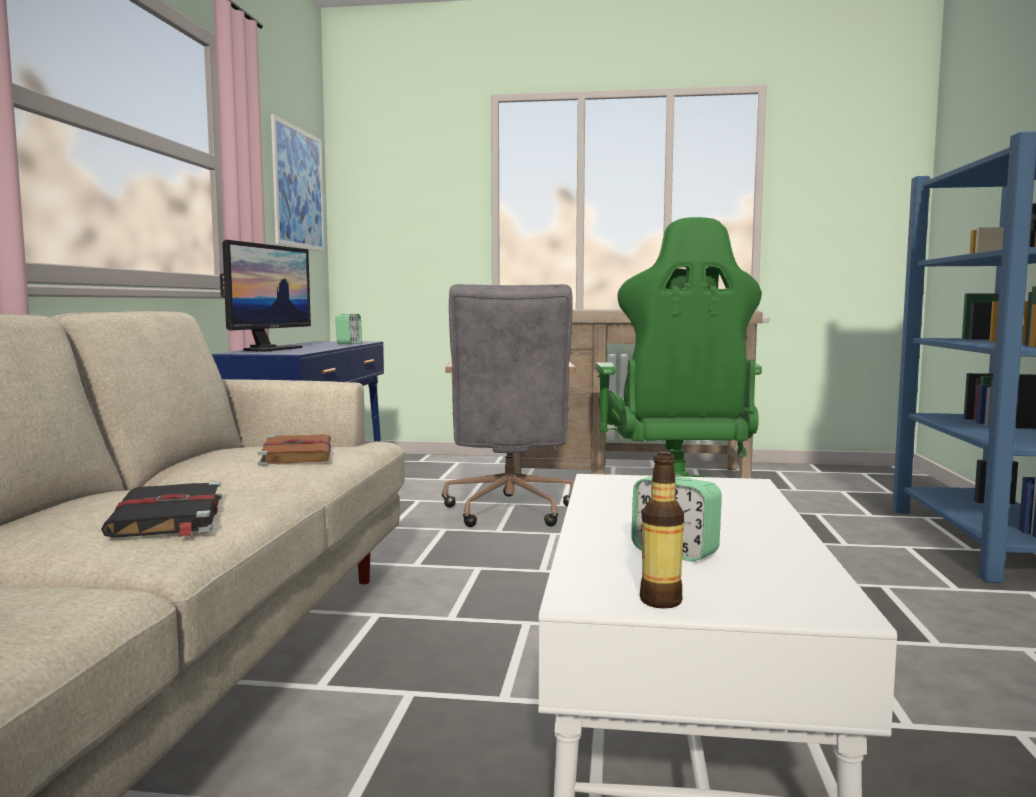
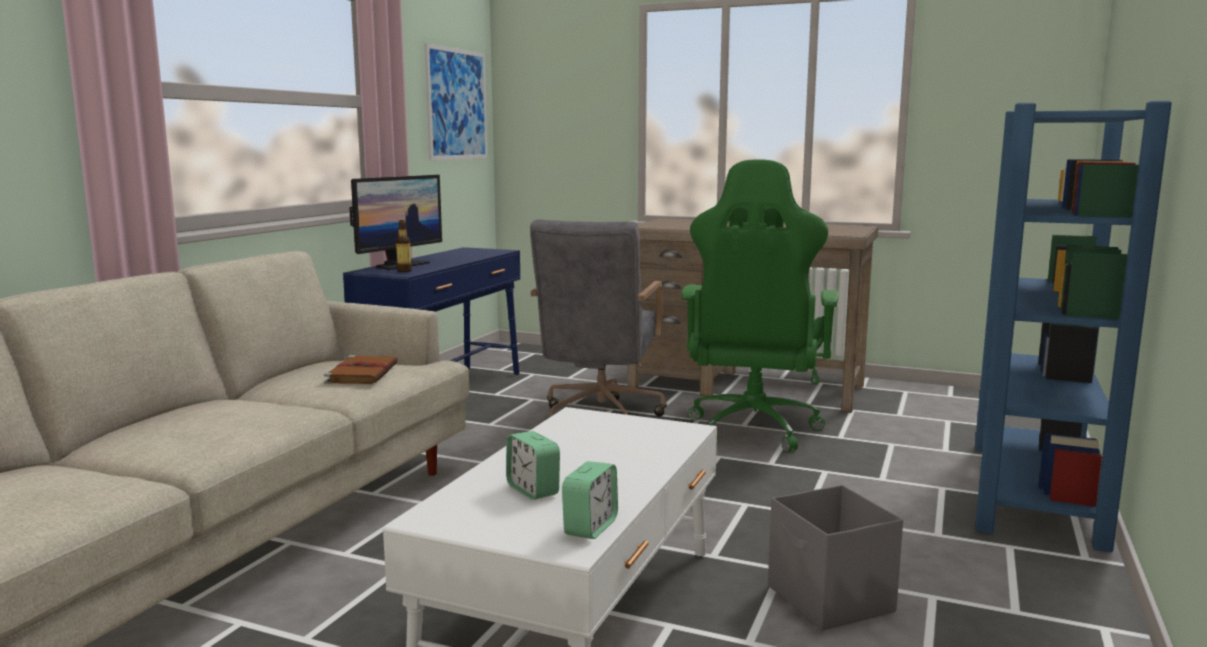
camera: 15 degrees right, 5 degrees up
black book [101,481,222,538] -> none
alarm clock [335,314,362,345] -> alarm clock moved to [562,461,618,539]
bottle [640,453,684,609] -> bottle moved to [396,220,412,272]
none -> grey storage box [768,485,903,631]

